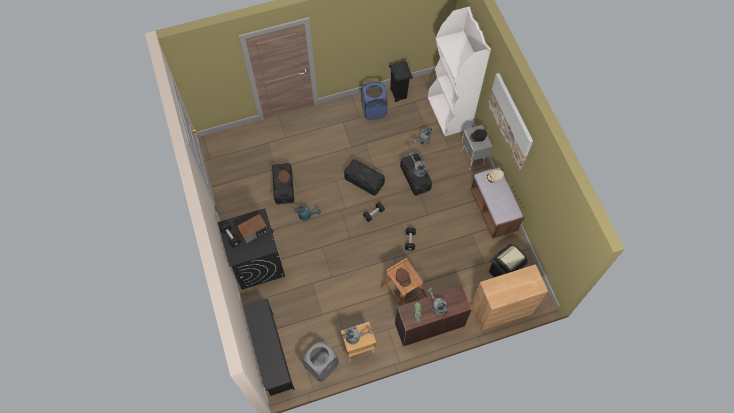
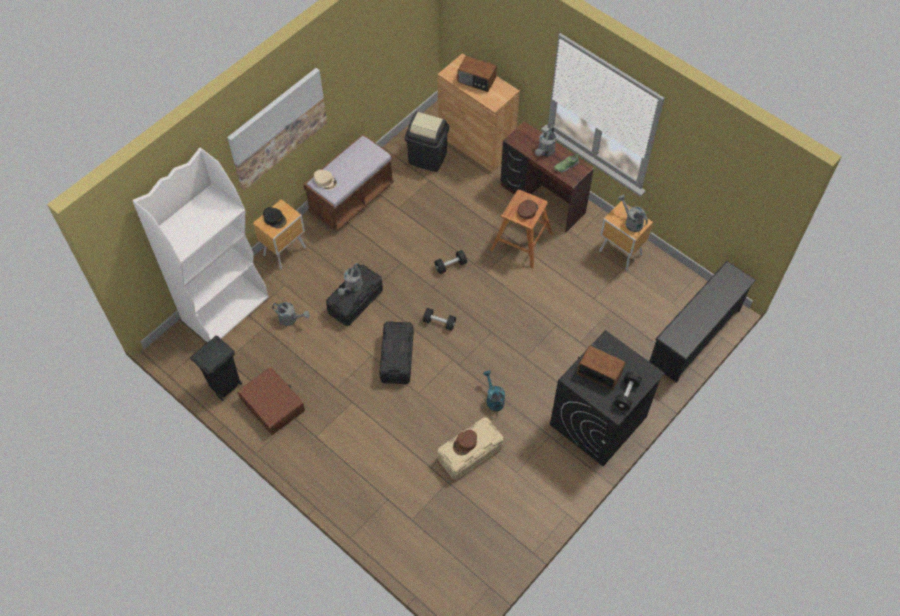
camera: 120 degrees left, 5 degrees down
black storage box [272,163,294,204] -> beige storage box [438,417,503,480]
grey laundry basket [302,341,339,382] -> none
blue laundry basket [361,82,387,120] -> brown suitcase [237,367,305,435]
grey nightstand [461,125,492,169] -> brown nightstand [253,199,306,269]
none -> radio [457,56,497,92]

